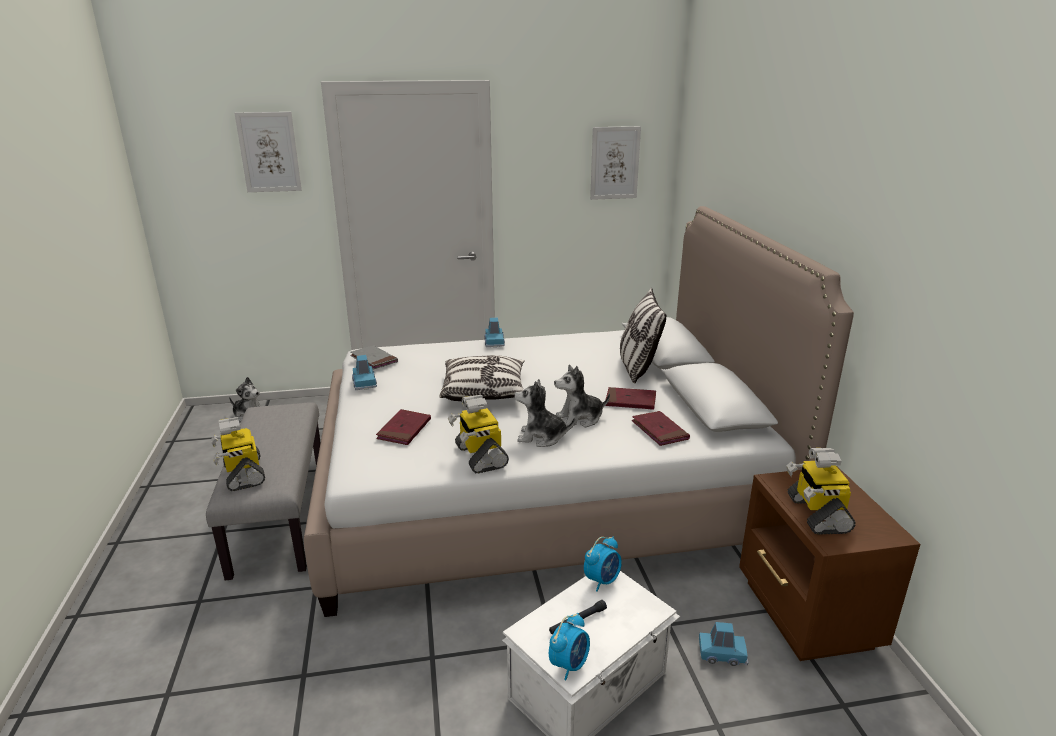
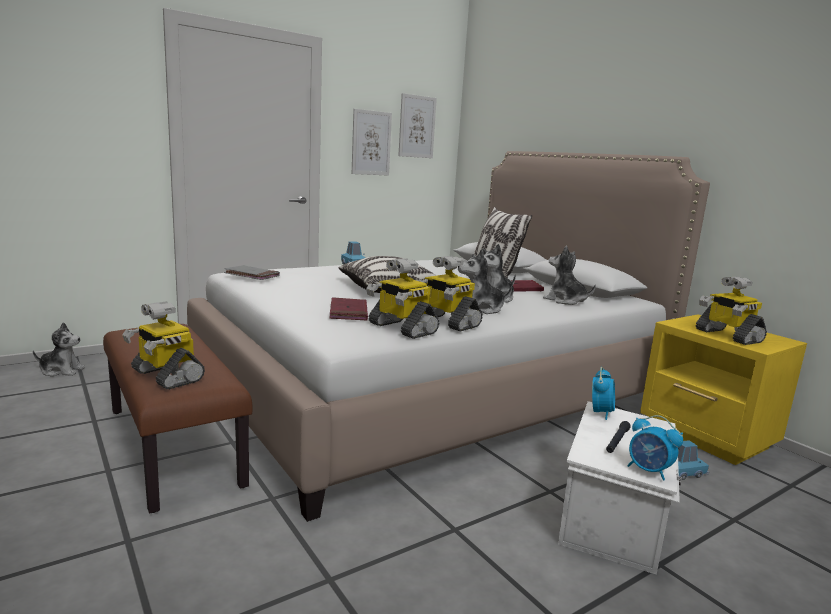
camera: 25 degrees left, 10 degrees down
grey bench [206,402,321,581] -> brown bench [103,324,253,513]
picture [235,112,302,192] -> picture moved to [352,109,392,176]
blue toy car [352,355,377,390] -> none
alarm clock [549,613,590,680] -> alarm clock turned 120 degrees clockwise [627,415,683,481]
red book [632,411,690,446] -> plush toy [543,246,596,305]
brown nightstand [739,467,920,661] -> yellow nightstand [640,314,807,465]
none -> toy robot [366,258,439,339]

